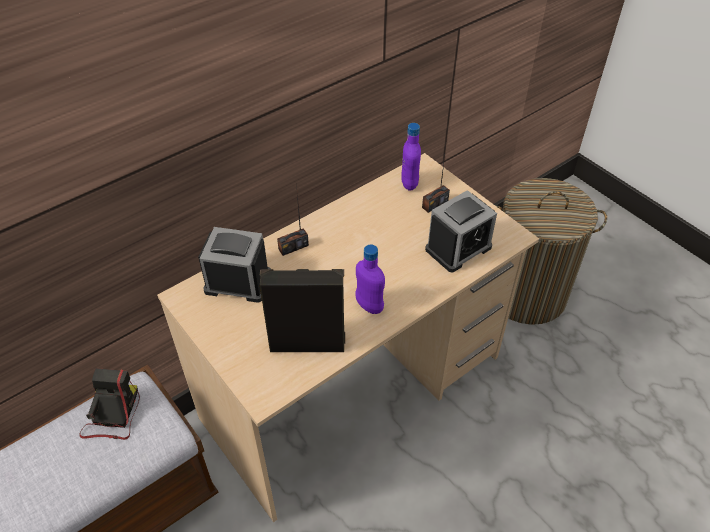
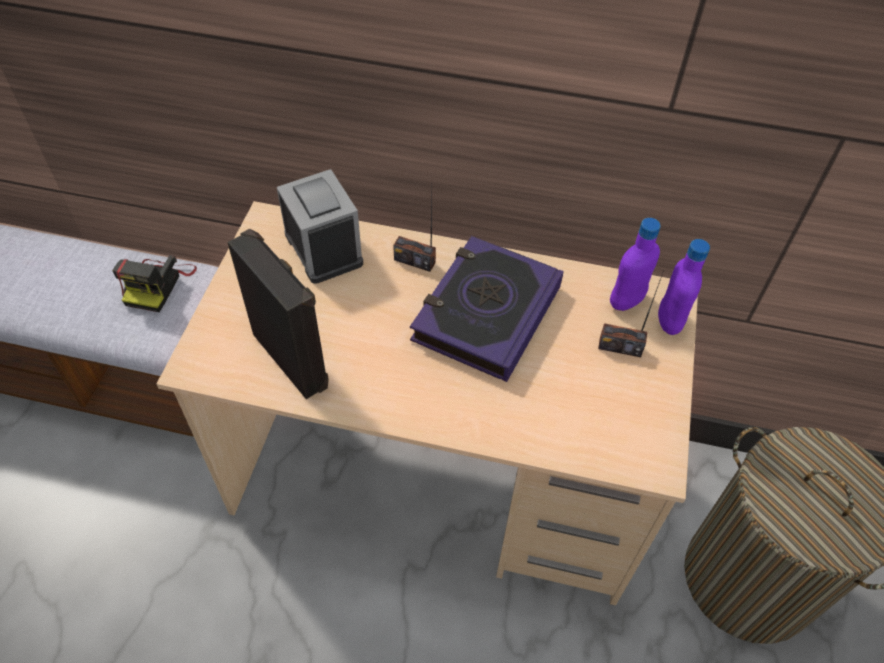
camera: 50 degrees right, 5 degrees up
camera [79,368,140,440] -> camera turned 135 degrees clockwise [112,255,197,312]
purple bottle [355,244,385,314] -> purple bottle moved to [658,239,710,335]
alarm clock [425,190,497,273] -> none
none -> book [410,236,564,382]

